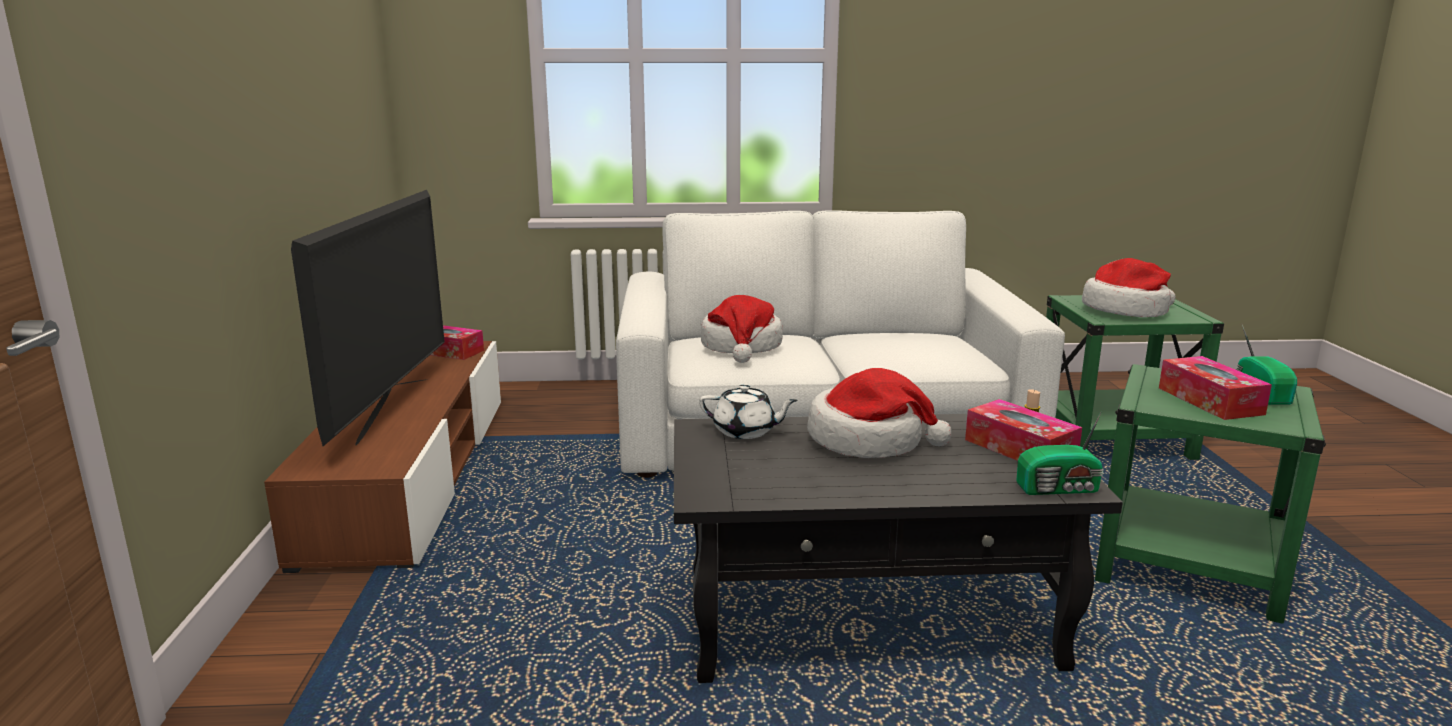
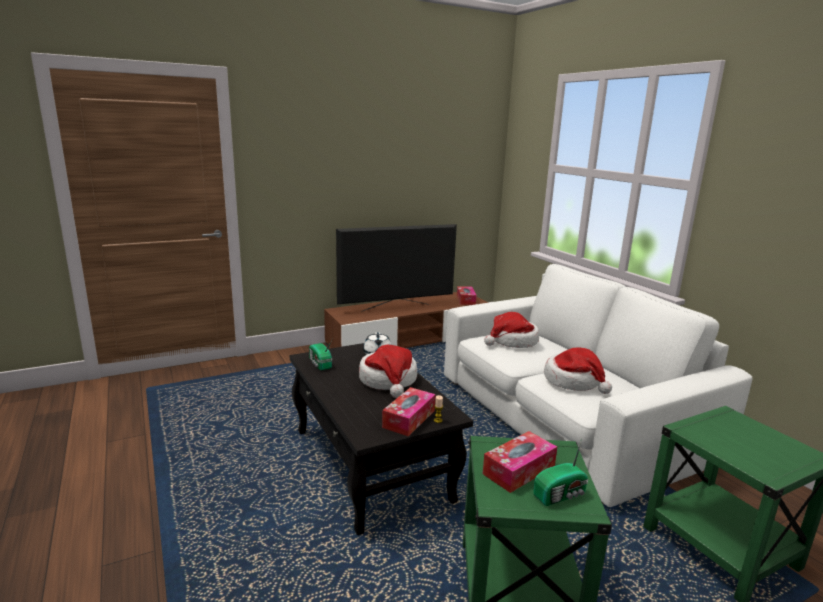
camera: 65 degrees right, 0 degrees up
radio [1016,411,1104,495] -> radio moved to [309,339,333,370]
hat [1082,258,1176,317] -> hat moved to [544,347,612,394]

